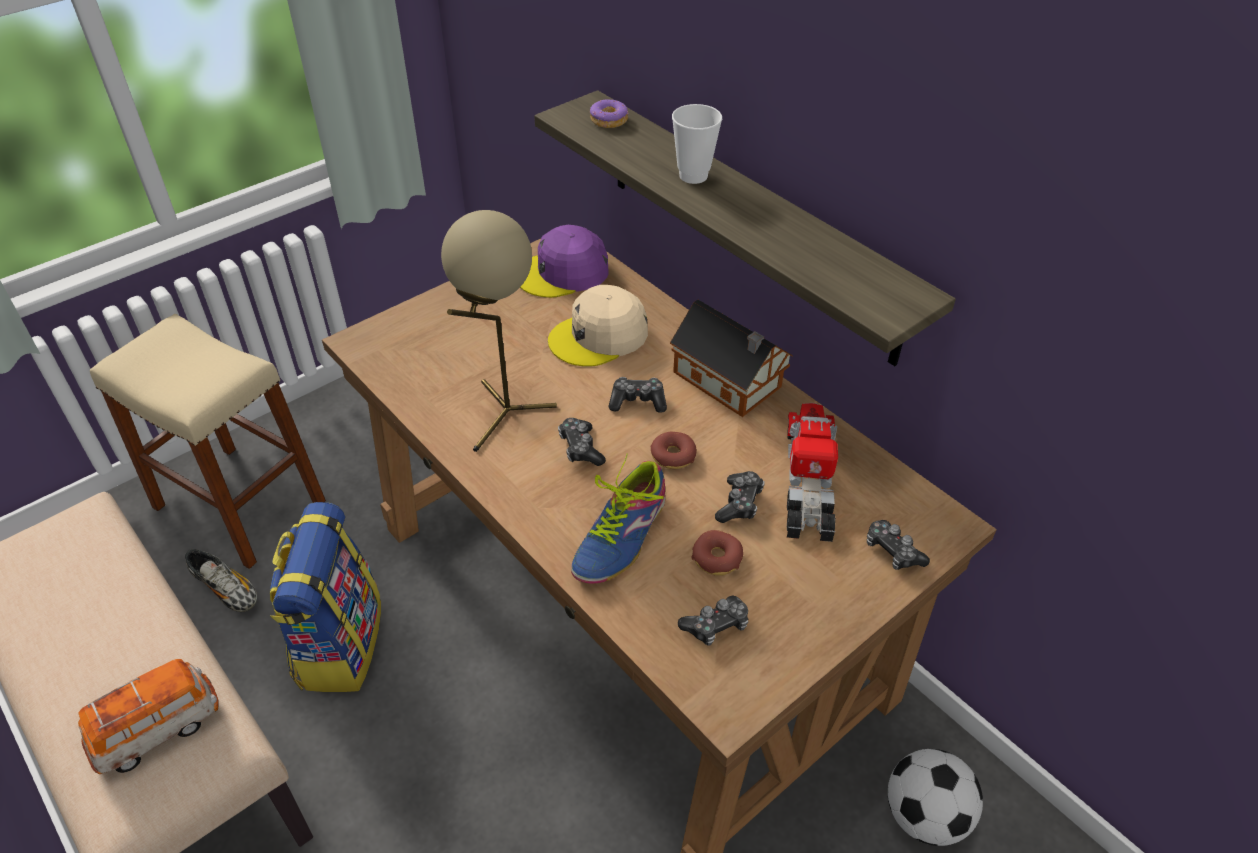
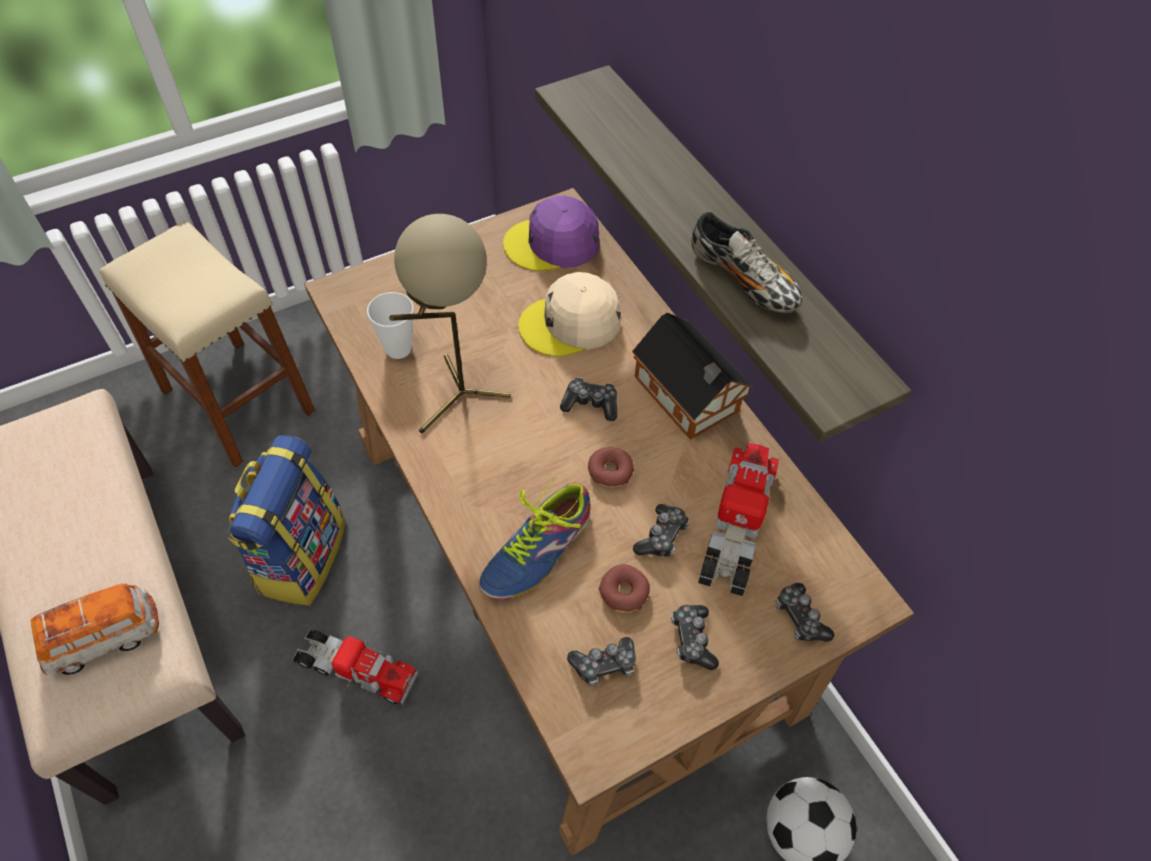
camera: 10 degrees right, 10 degrees up
shoe [185,549,257,612] -> shoe moved to [691,211,803,313]
game controller [558,418,606,466] -> game controller moved to [671,605,719,670]
donut [590,99,629,128] -> none
cup [672,104,722,184] -> cup moved to [367,292,414,359]
none -> toy truck [292,628,418,705]

